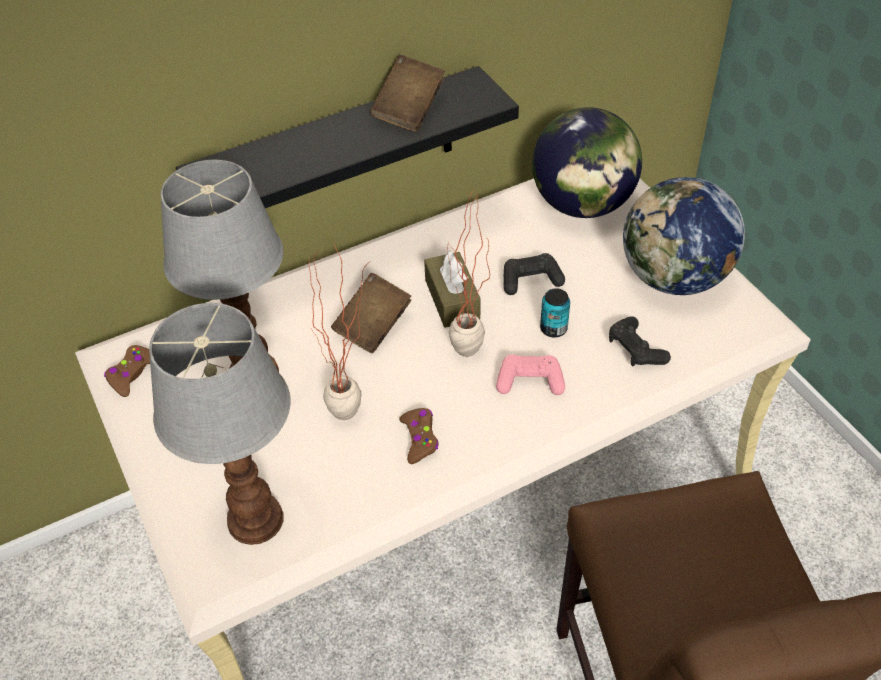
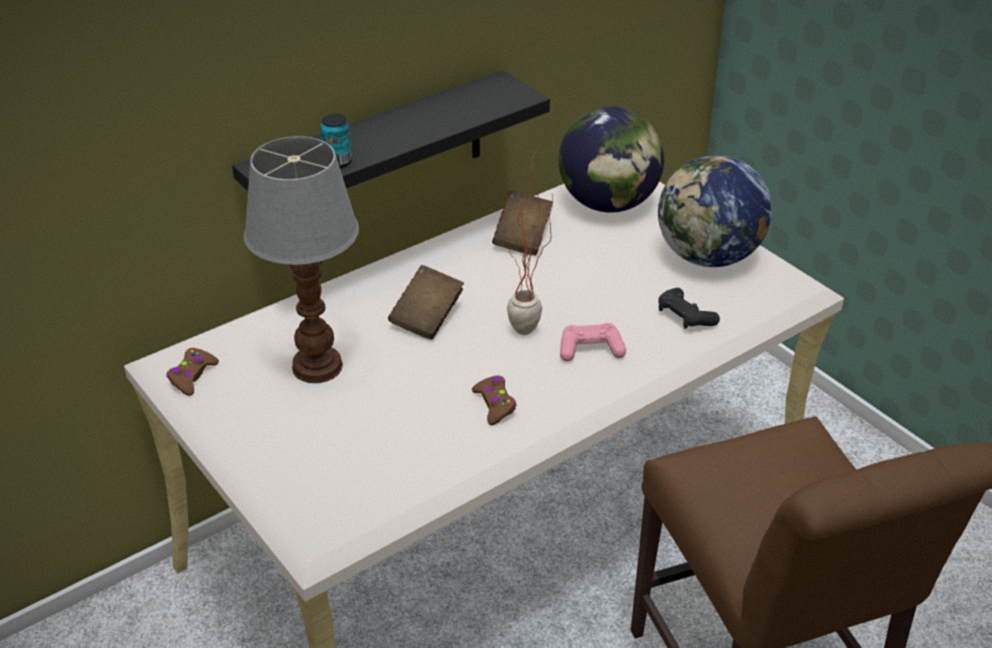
camera: 10 degrees left, 10 degrees down
table lamp [149,303,291,545] -> none
potted plant [309,242,365,420] -> none
brown book [370,55,445,132] -> brown book moved to [492,191,552,255]
brown tissue box [424,251,480,328] -> none
black game controller [503,253,565,295] -> none
can [540,288,570,338] -> can moved to [320,114,352,168]

